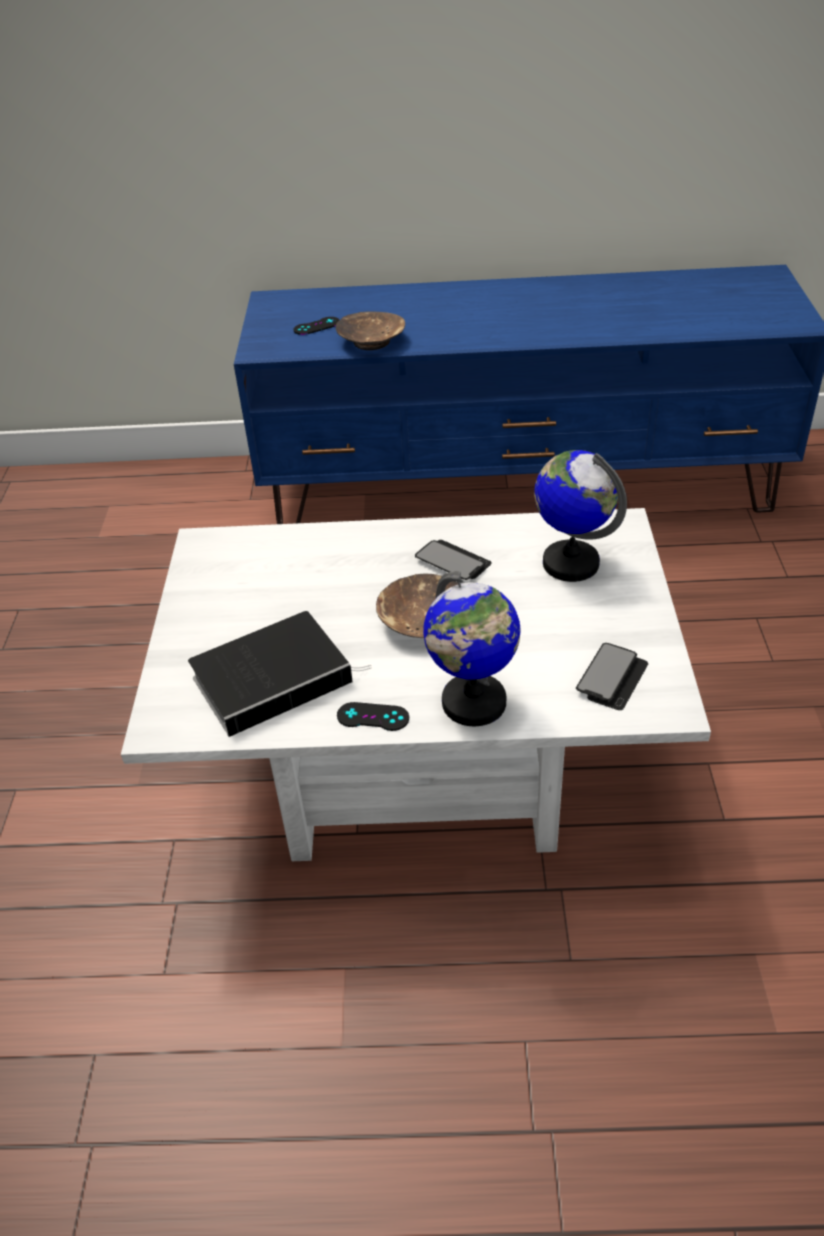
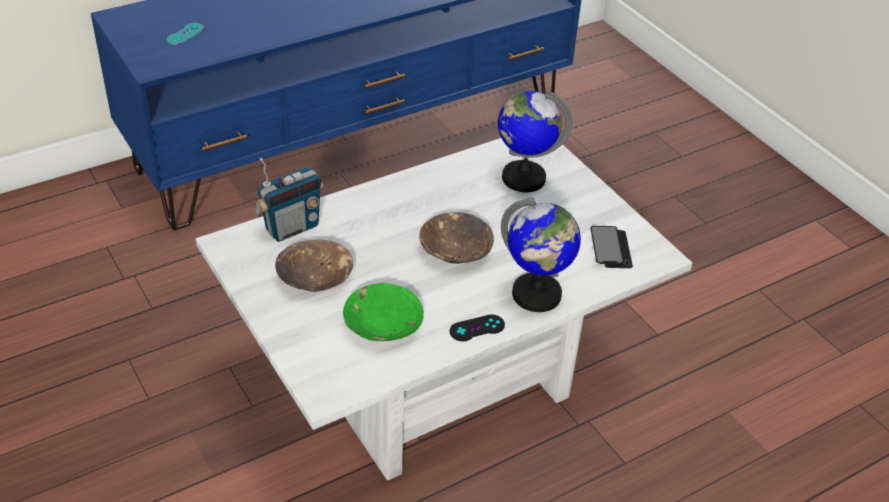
camera: 35 degrees left, 0 degrees up
book [188,611,372,737] -> green bowl [343,283,424,341]
black game controller [294,317,339,335] -> turquoise game controller [167,23,204,45]
brown bowl [336,312,405,350] -> brown bowl moved to [275,240,353,292]
phone [415,540,491,580] -> none
none -> radio [254,158,324,242]

